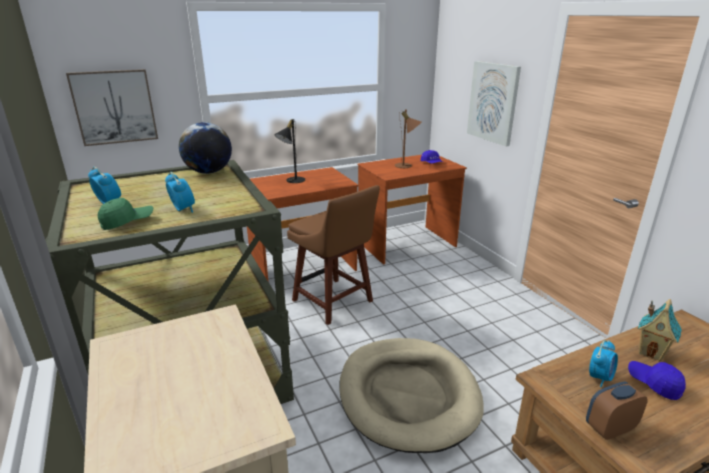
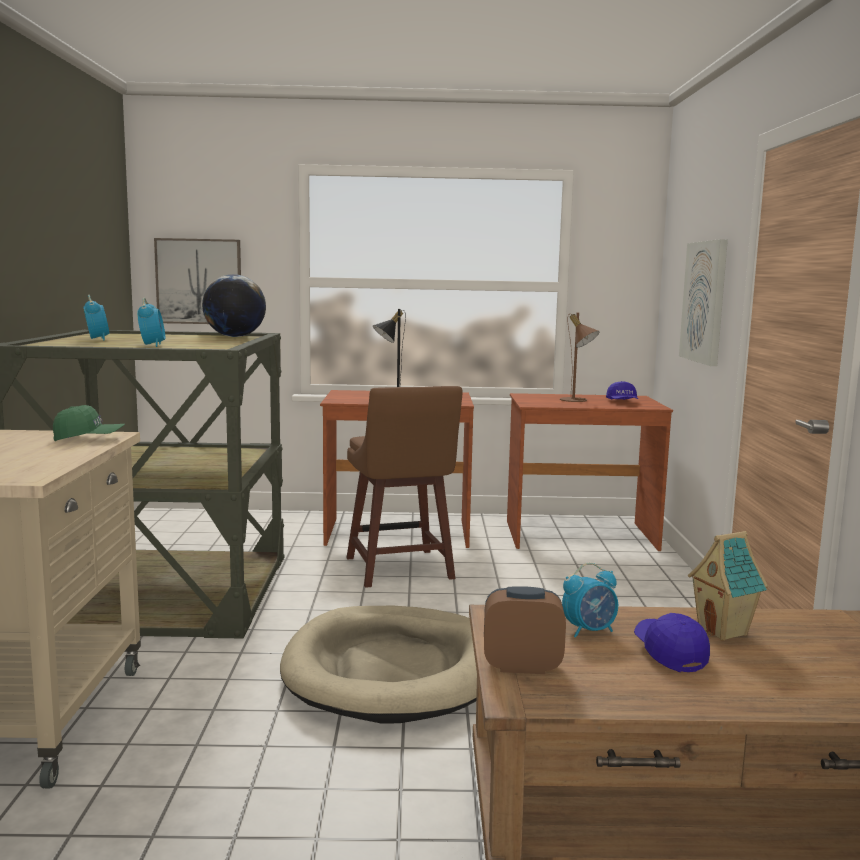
camera: 25 degrees right, 15 degrees down
green cap [98,198,153,230] -> green cap moved to [53,405,125,441]

